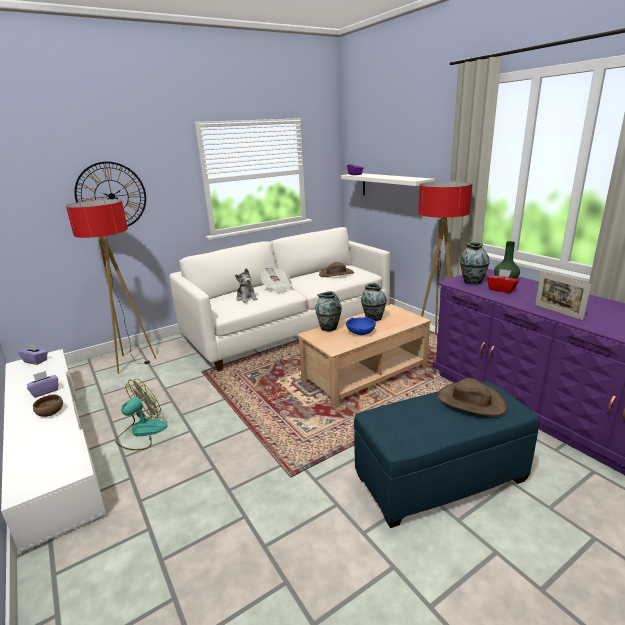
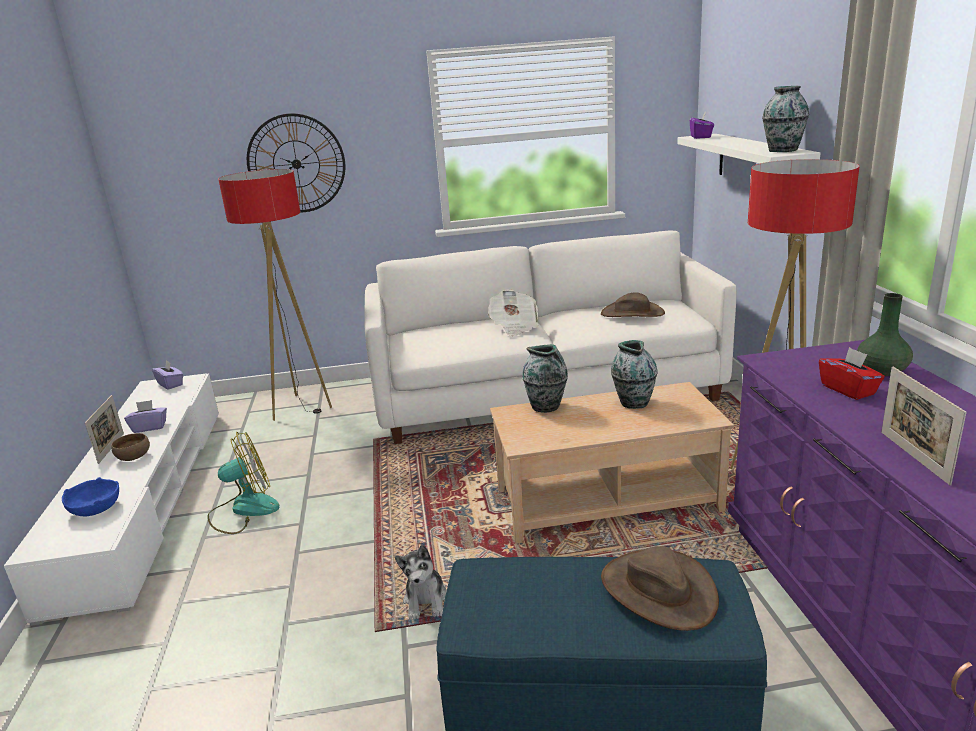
camera: 25 degrees right, 0 degrees up
plush toy [235,268,257,303] -> plush toy moved to [395,545,447,620]
blue bowl [346,317,376,335] -> blue bowl moved to [62,477,119,516]
vase [460,242,490,285] -> vase moved to [762,86,809,152]
none -> picture frame [85,395,124,464]

